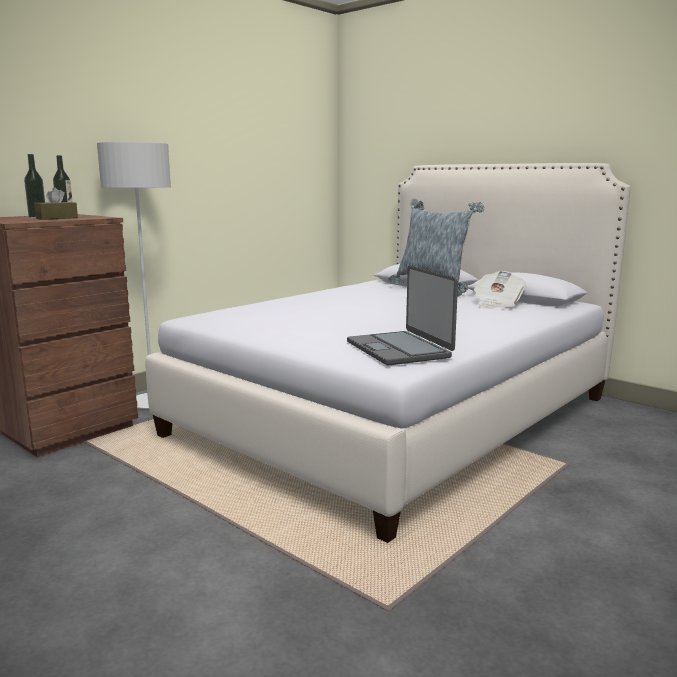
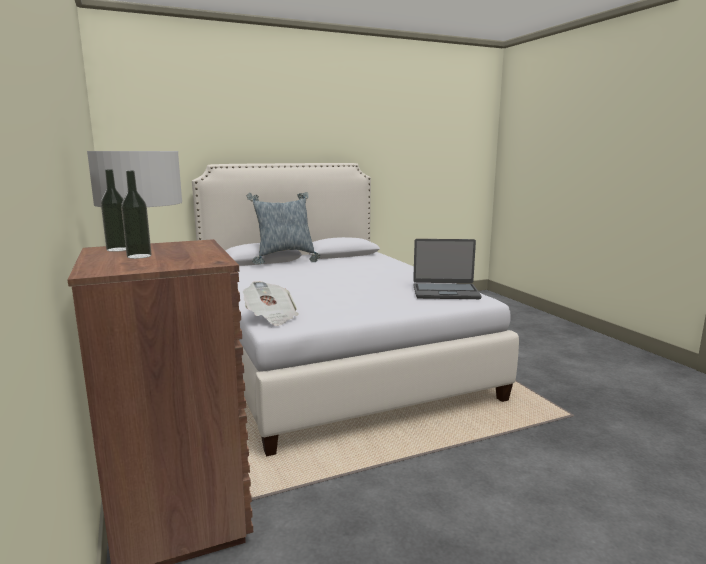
camera: 65 degrees left, 0 degrees up
brown tissue box [34,187,78,220] -> none
newspaper [474,271,526,309] -> newspaper moved to [243,281,299,326]

